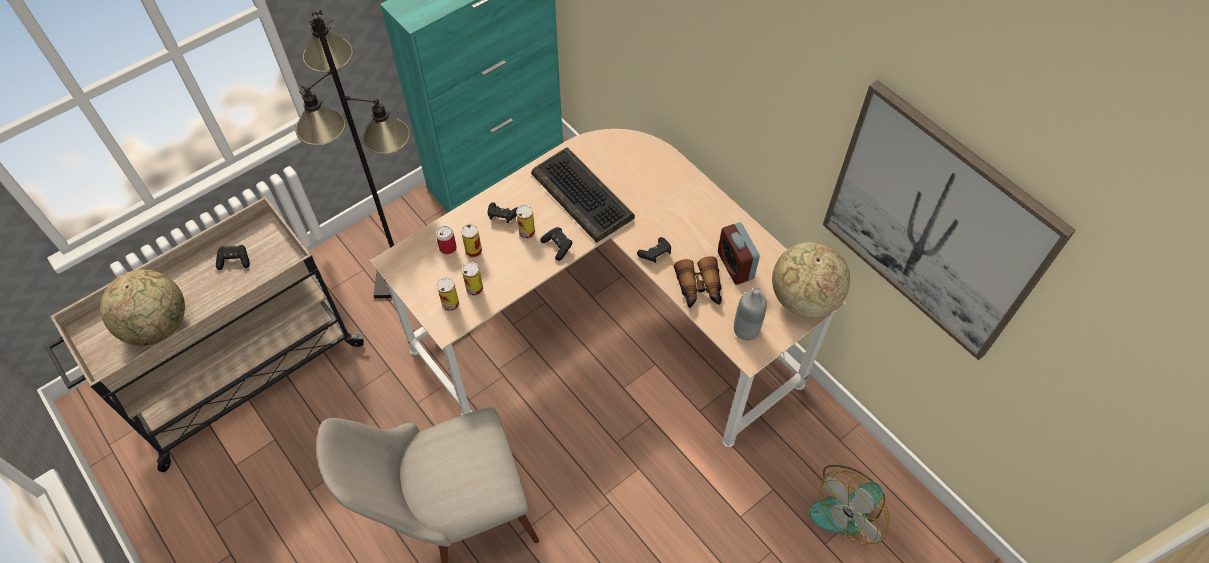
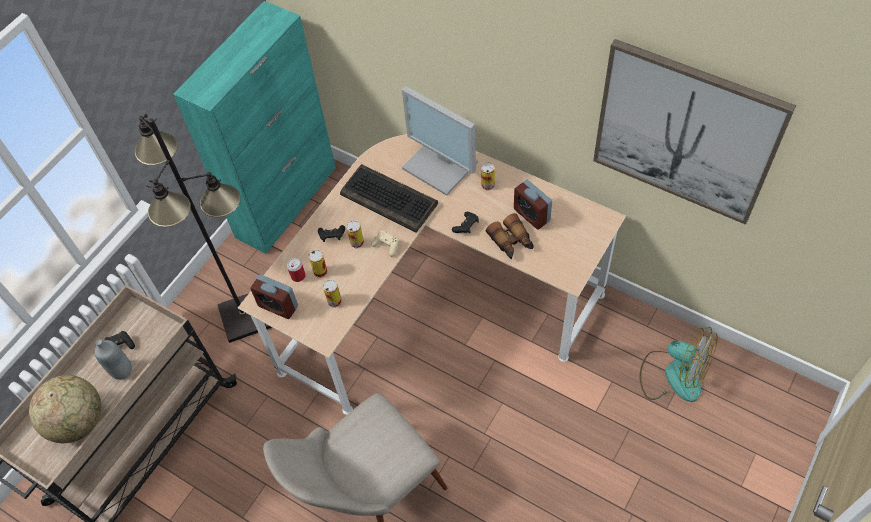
camera: 15 degrees left, 0 degrees up
can [437,277,459,312] -> can moved to [481,162,495,190]
black game controller [540,227,573,261] -> beige game controller [371,230,399,257]
grey bottle [734,287,767,340] -> grey bottle moved to [95,339,132,380]
globe [772,242,850,318] -> none
fan [809,465,890,545] -> fan turned 90 degrees counterclockwise [639,327,718,402]
none -> alarm clock [250,274,298,319]
none -> monitor [402,86,478,196]

